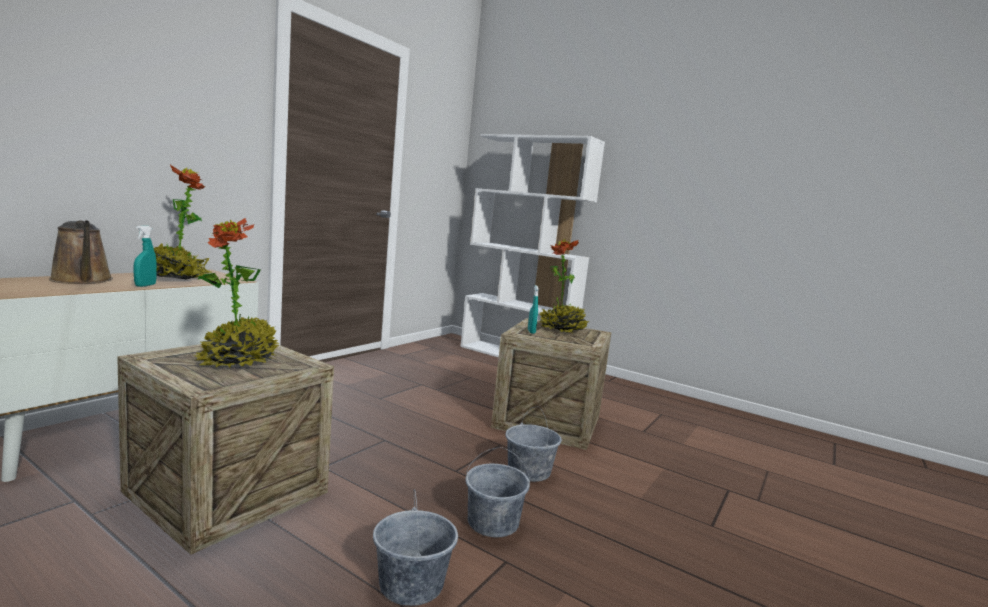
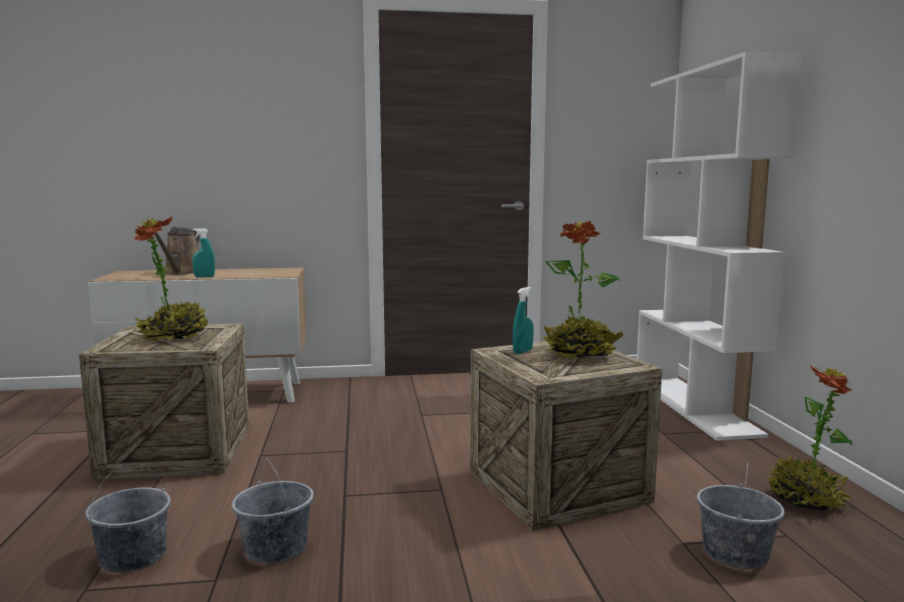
camera: 50 degrees right, 0 degrees up
potted plant [154,165,211,279] -> potted plant moved to [767,366,853,511]
grey bucket [505,407,562,482] -> grey bucket moved to [697,462,784,569]

